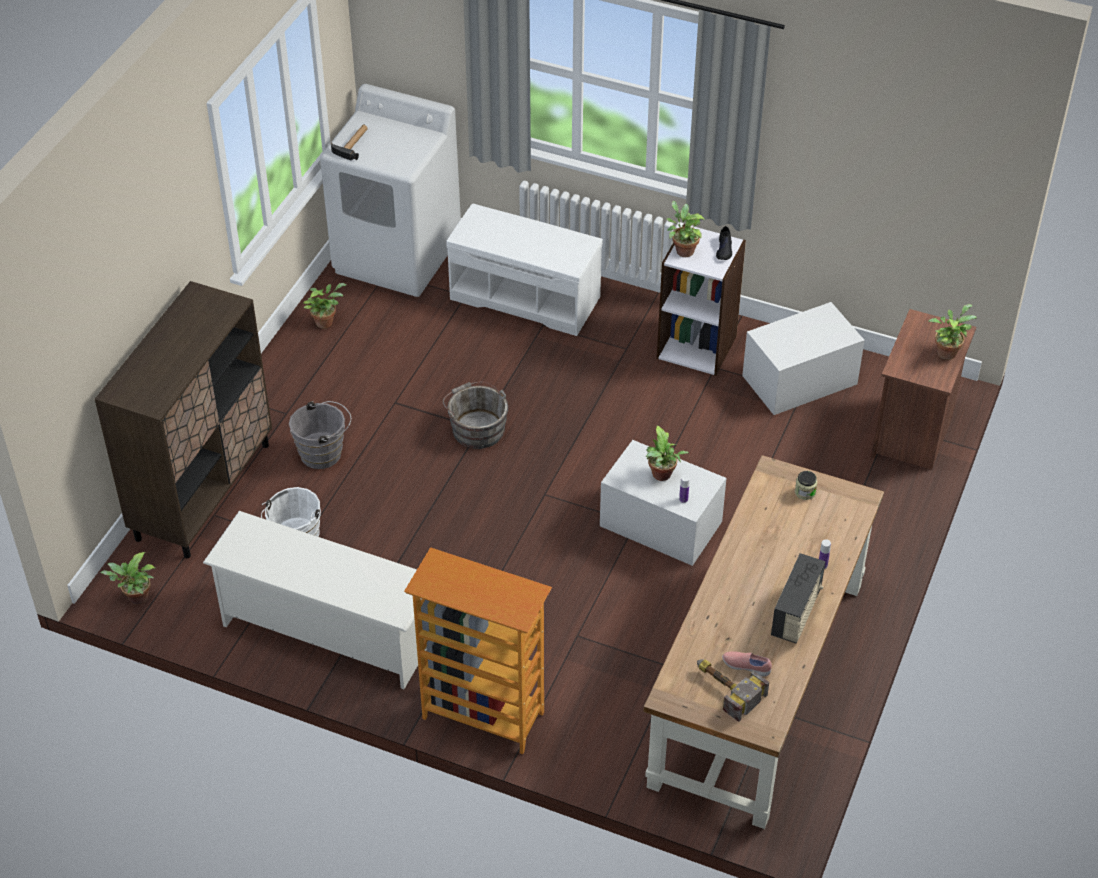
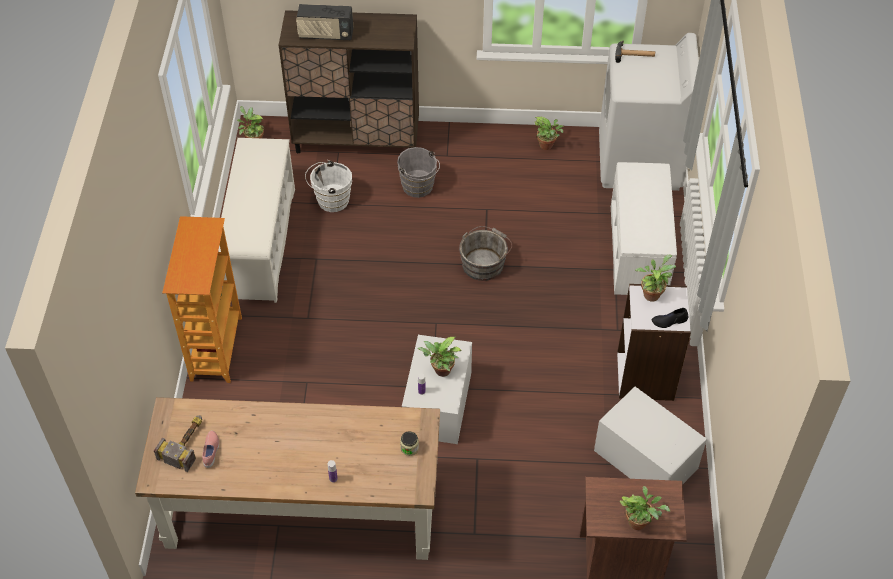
camera: 70 degrees right, 5 degrees up
radio [771,553,825,644] -> radio moved to [296,4,354,40]

